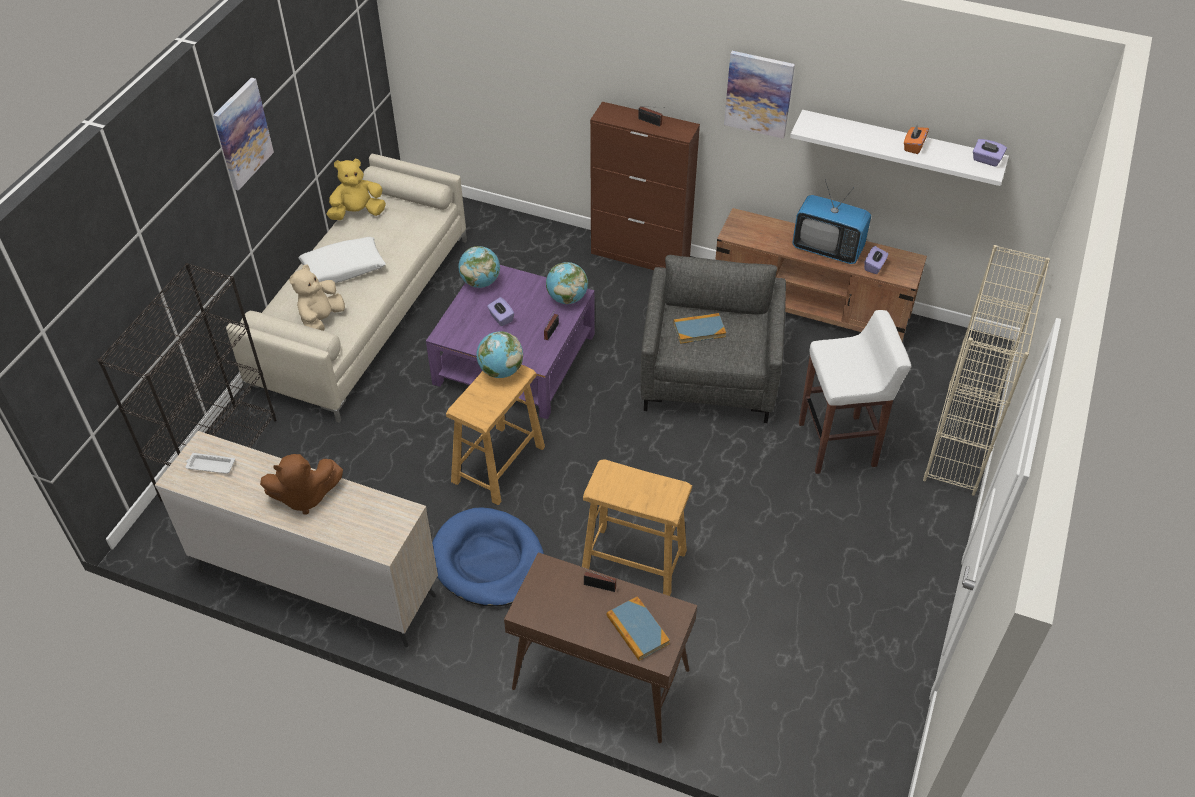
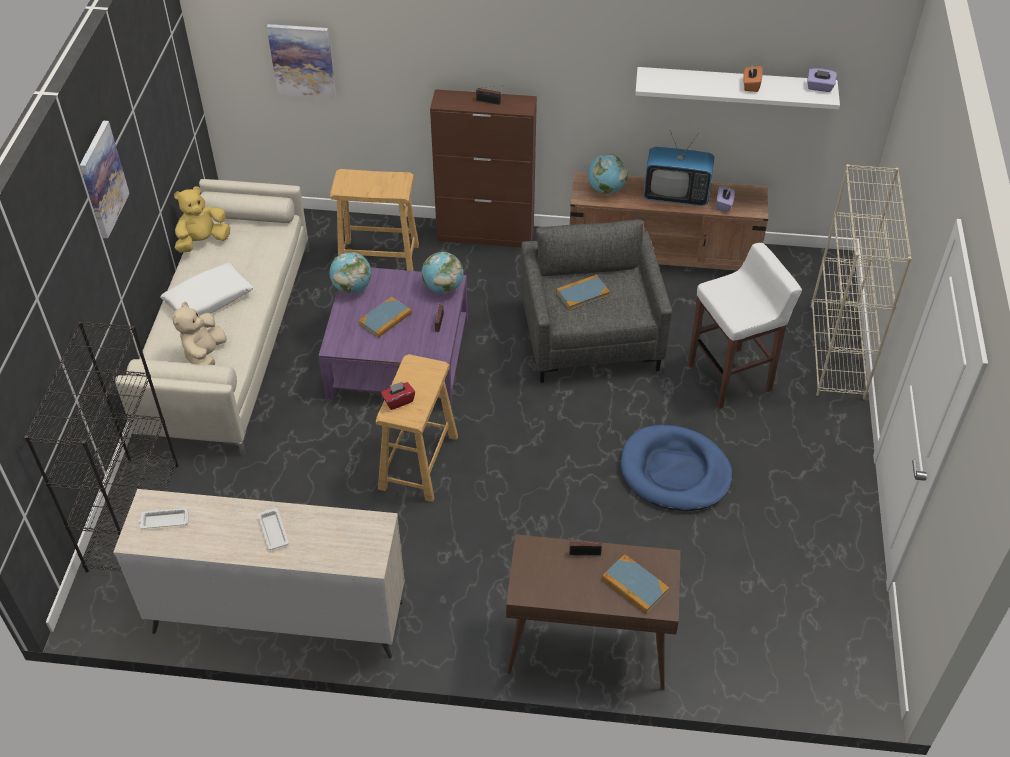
camera: 15 degrees left, 0 degrees up
brown plush toy [260,454,343,515] -> white tray [258,508,289,550]
blue dog bed [432,508,544,606] -> blue dog bed moved to [621,425,733,511]
globe [477,331,523,378] -> globe moved to [588,154,628,194]
purple tissue box [487,297,514,326] -> book [358,296,411,338]
beige stool [582,459,692,596] -> beige stool moved to [330,169,419,271]
picture [724,51,795,139] -> picture moved to [267,24,336,99]
none -> red tissue box [381,382,415,410]

